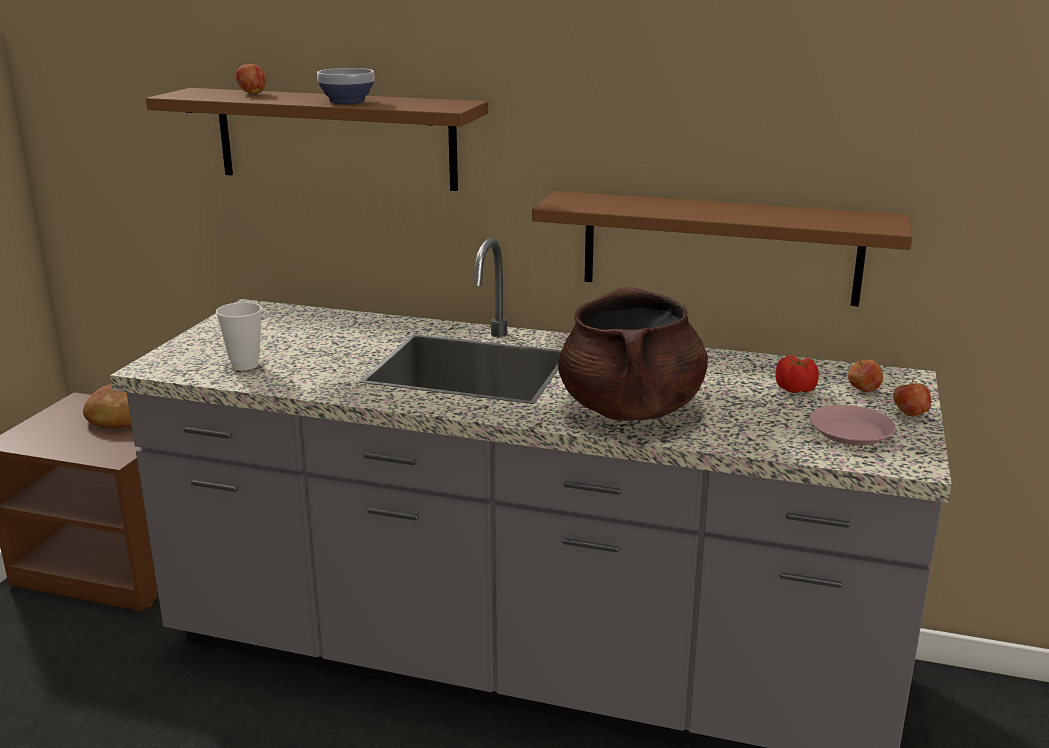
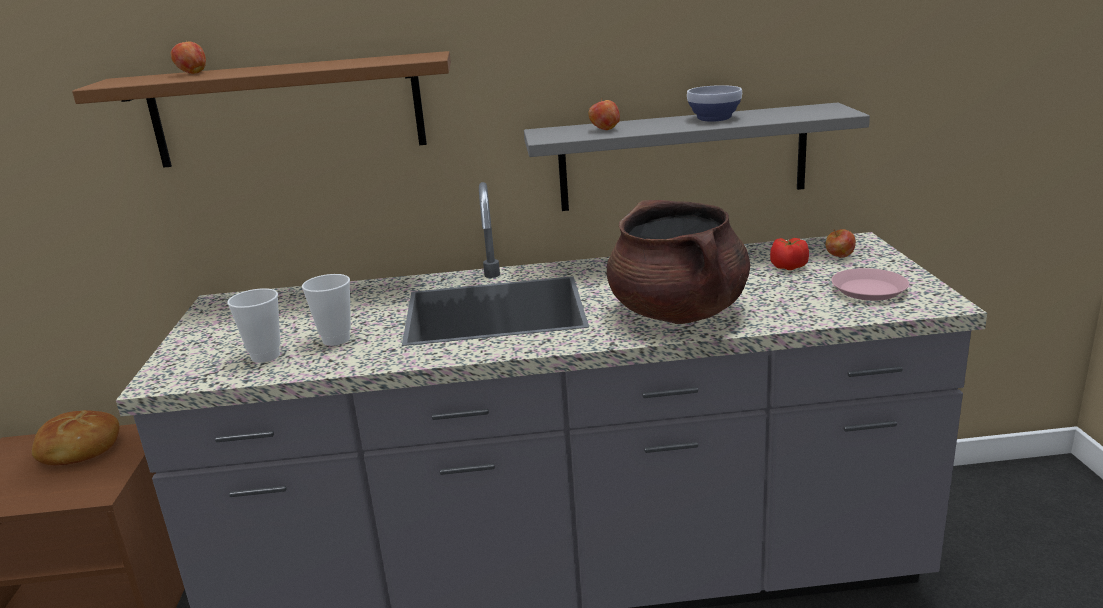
camera: 20 degrees left, 0 degrees up
bowl [317,68,375,104] -> bowl moved to [687,85,742,122]
brown shelf [532,191,912,307] -> grey shelf [524,103,870,211]
apple [893,379,931,416] -> apple moved to [588,98,620,130]
none -> cup [302,274,351,346]

